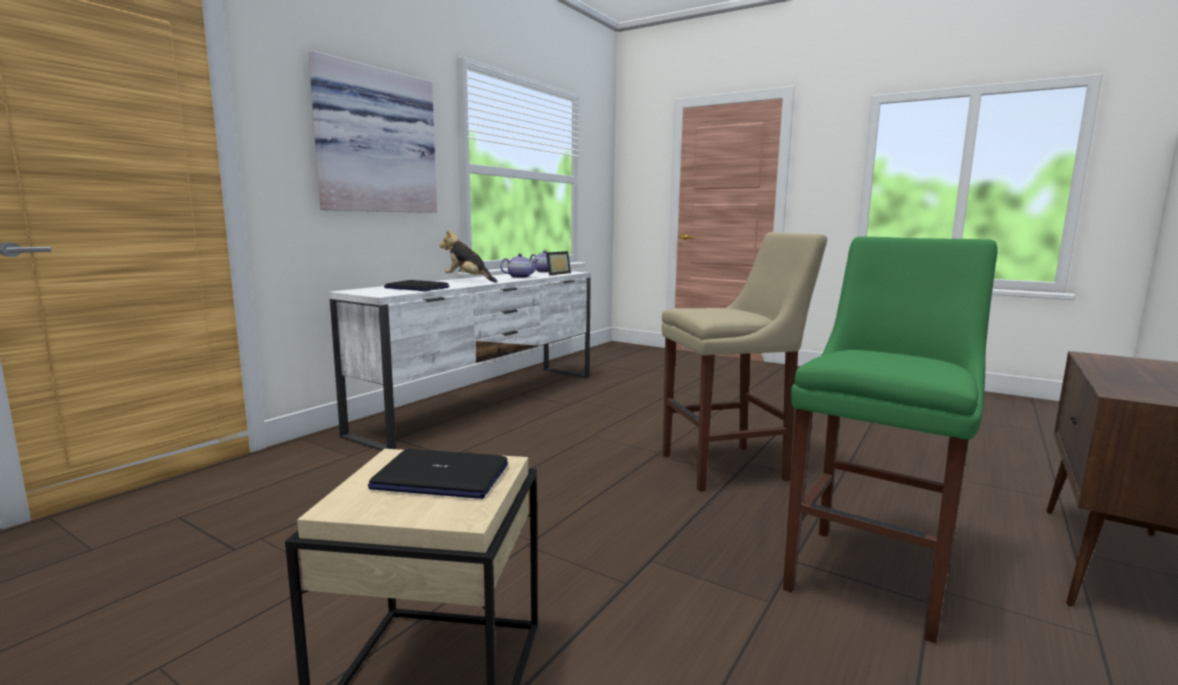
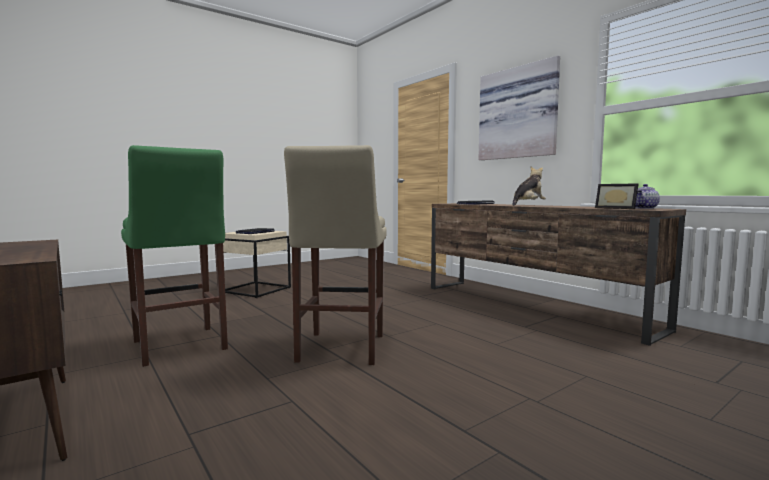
camera: 110 degrees right, 5 degrees down
white tv stand [329,271,591,451] -> brown tv stand [431,203,686,346]
teapot [500,254,538,278] -> none

